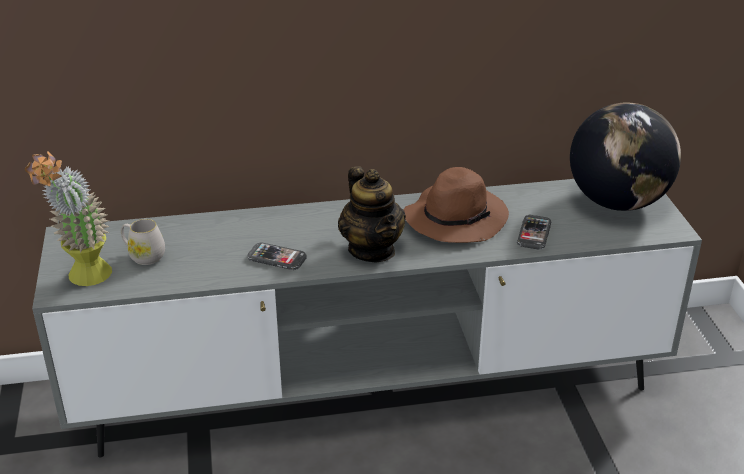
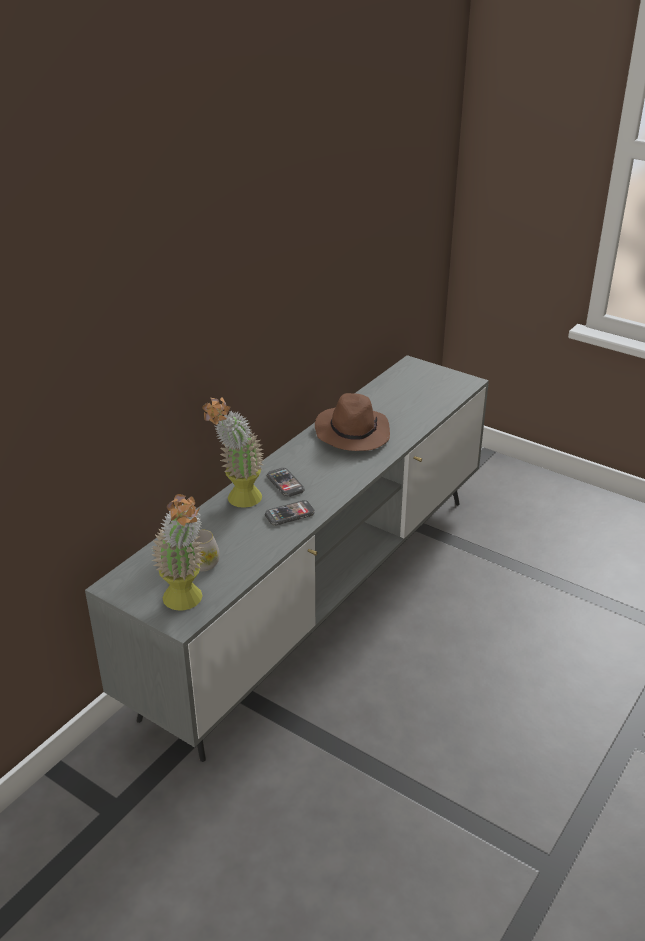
camera: 45 degrees left, 0 degrees up
teapot [338,166,406,262] -> none
phone [517,215,551,249] -> phone moved to [267,468,305,497]
globe [570,102,681,211] -> none
none -> potted plant [202,397,264,508]

